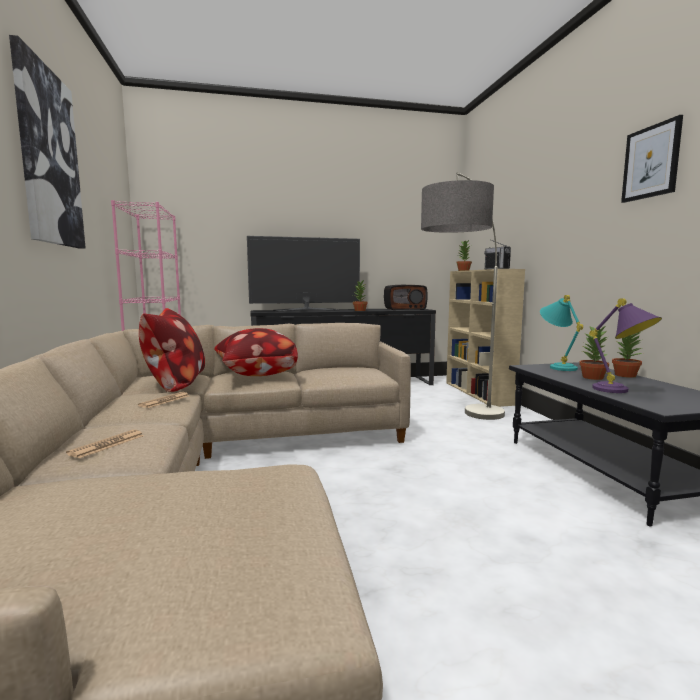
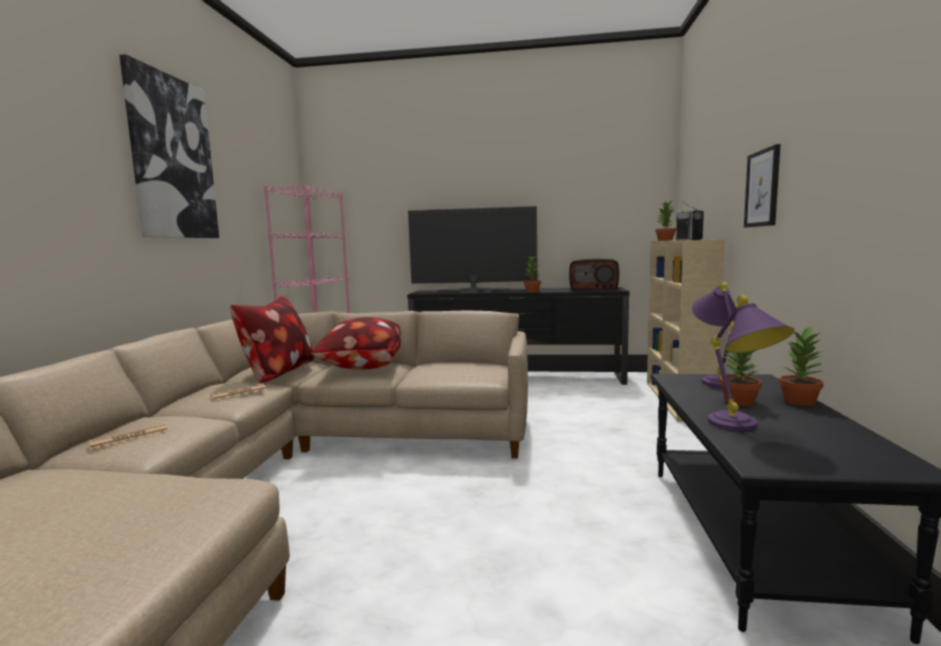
camera: 20 degrees right, 0 degrees up
floor lamp [421,173,505,420] -> none
turquoise table lamp [540,295,583,371] -> purple table lamp [692,282,736,388]
picture [621,115,683,203] -> picture moved to [744,144,781,227]

